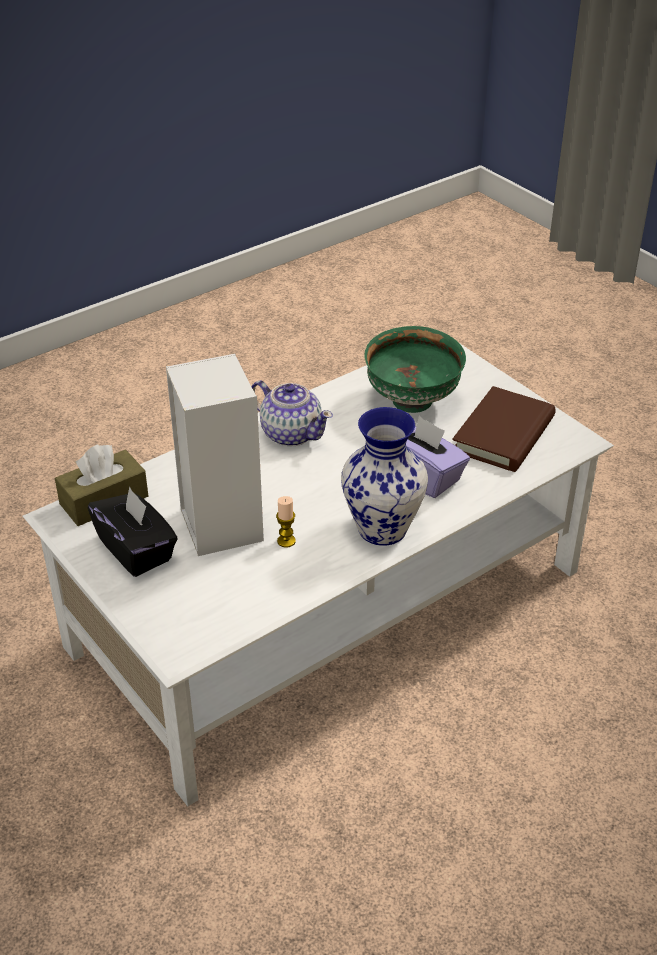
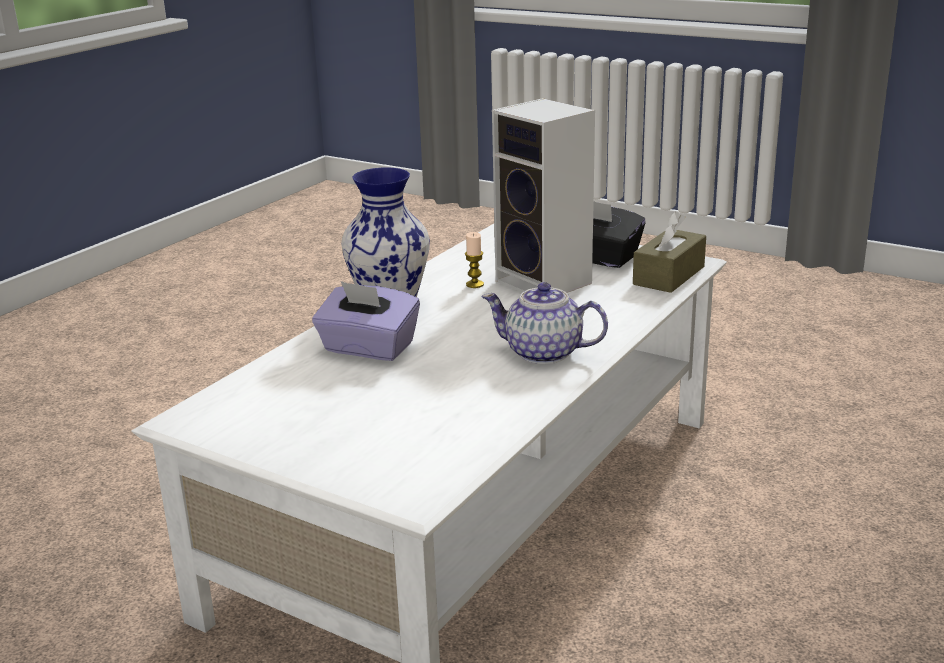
camera: 160 degrees right, 15 degrees down
green bowl [364,326,466,413] -> none
brown book [452,386,556,472] -> none

